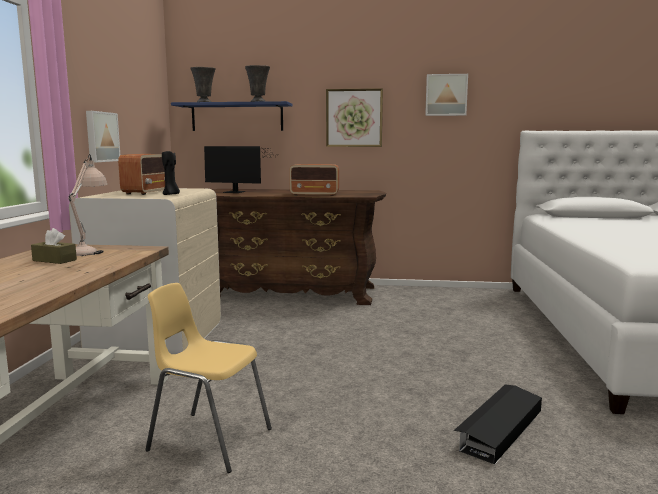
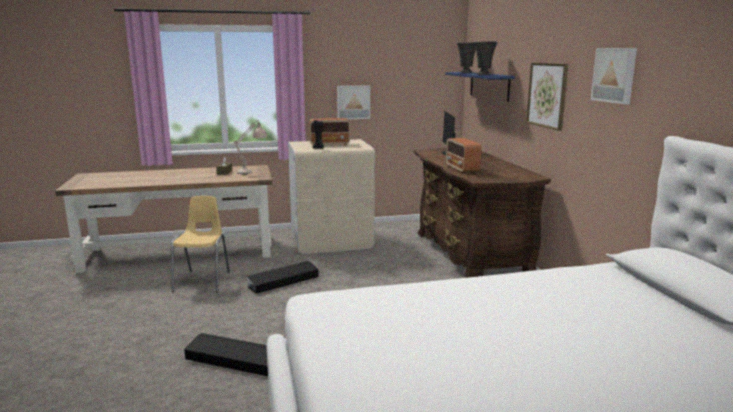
camera: 70 degrees right, 5 degrees up
none -> black storage box [245,261,319,294]

